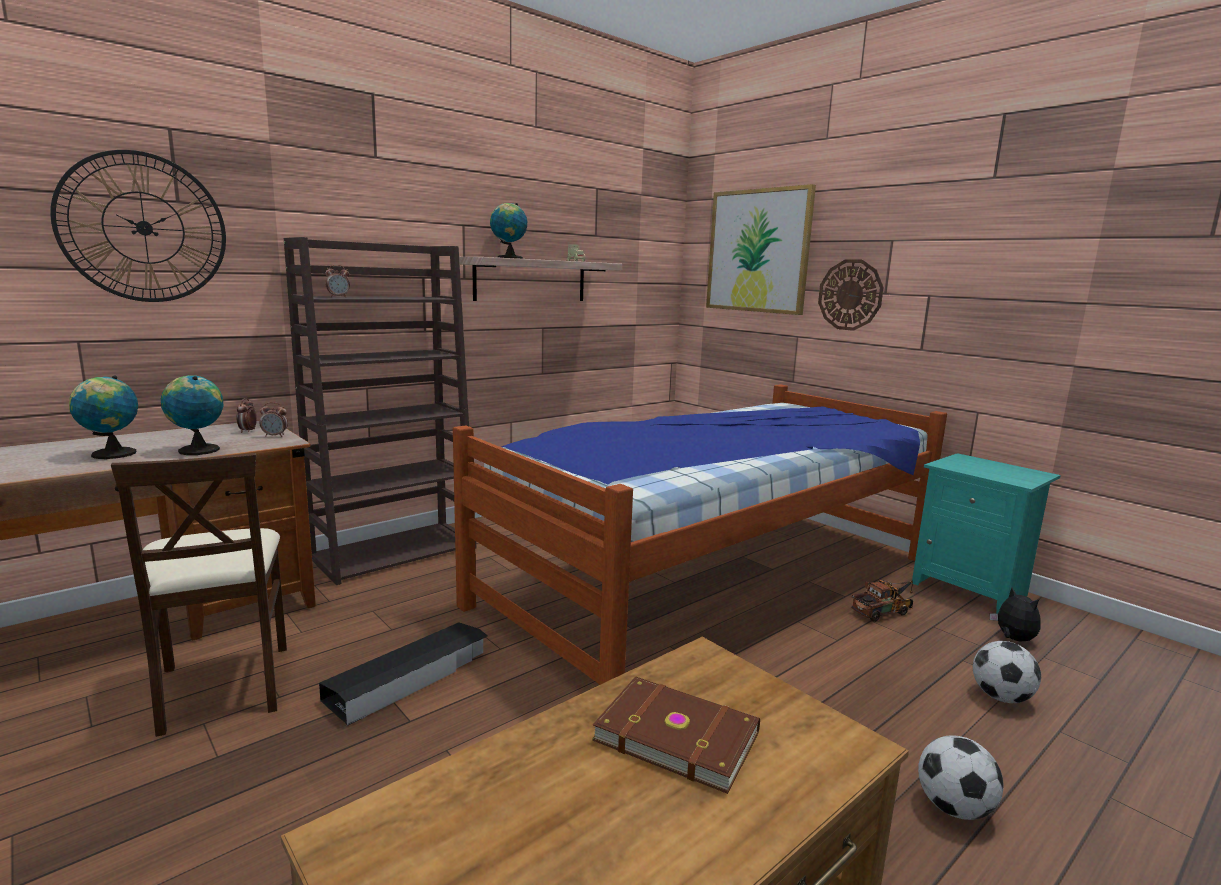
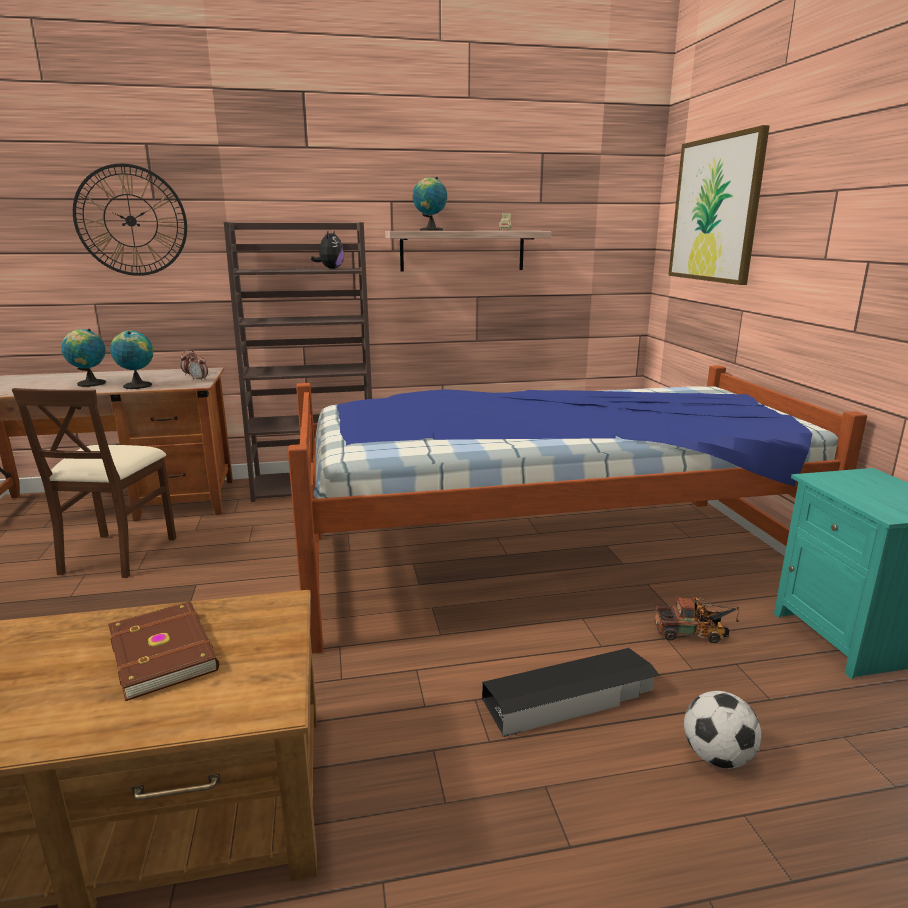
camera: 30 degrees right, 5 degrees up
black storage box [319,622,488,725] -> black storage box moved to [482,648,660,737]
alarm clock [325,265,350,297] -> none
wall clock [818,259,884,331] -> none
football [918,736,1004,820] -> none
plush toy [990,588,1041,642] -> plush toy moved to [311,230,344,269]

